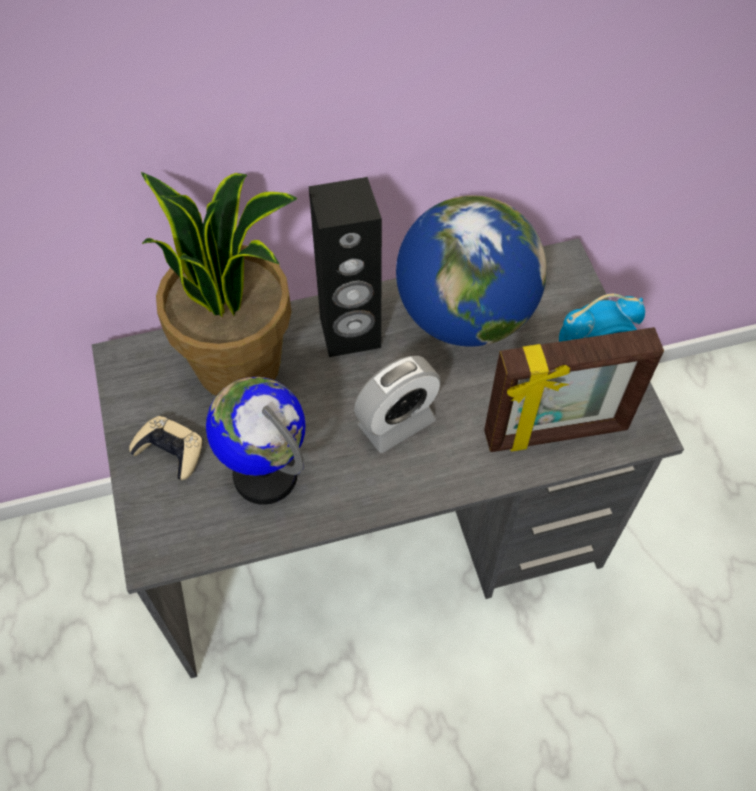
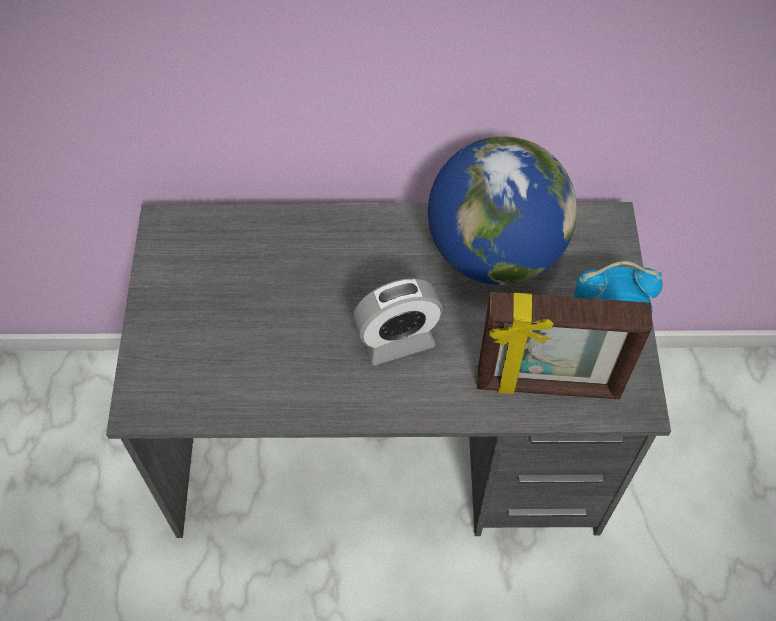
camera: 15 degrees right, 0 degrees up
beige game controller [129,416,203,480] -> none
potted plant [141,172,297,396] -> none
globe [206,377,306,505] -> none
black speaker [309,177,382,357] -> none

